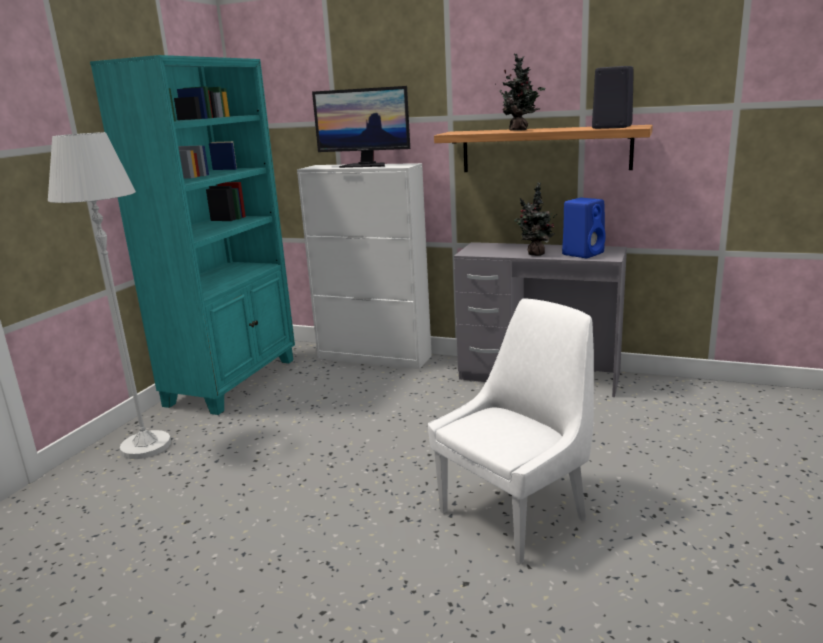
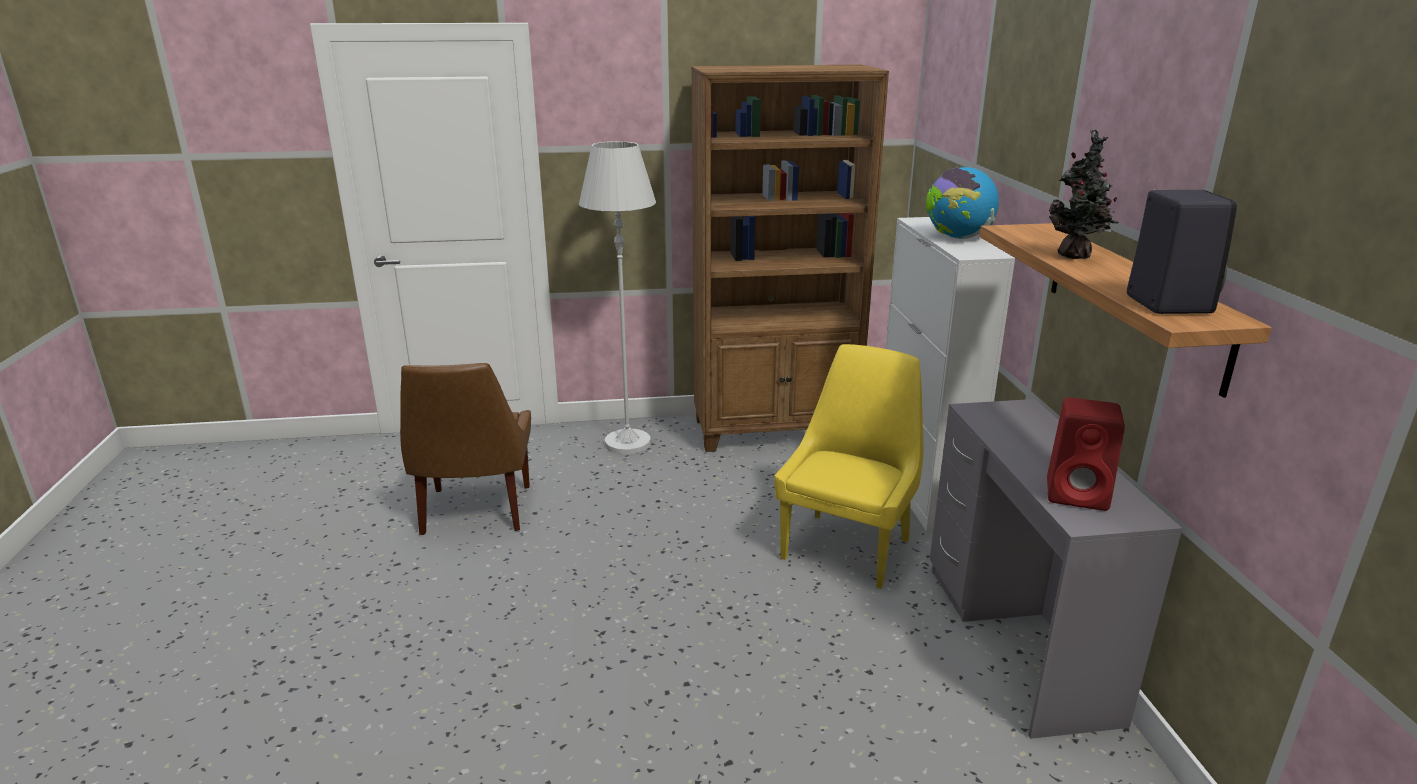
camera: 60 degrees right, 5 degrees up
turquoise bookcase [90,55,295,415] -> brown bookcase [691,65,889,452]
monitor [312,86,410,168] -> globe [926,167,999,239]
white chair [428,298,594,564] -> none
potted plant [514,182,557,256] -> none
blue speaker [562,198,606,258] -> red speaker [1047,397,1125,511]
none -> brown chair [400,363,531,535]
none -> yellow chair [774,344,923,589]

